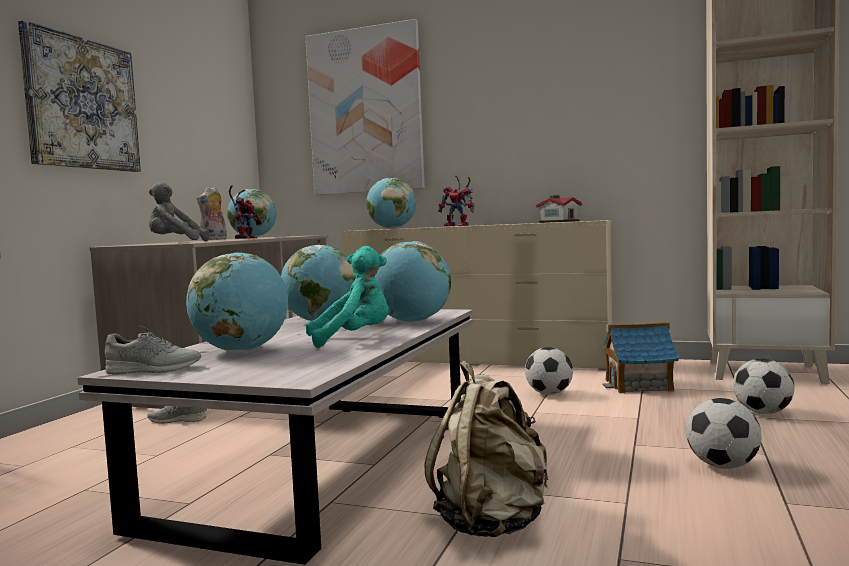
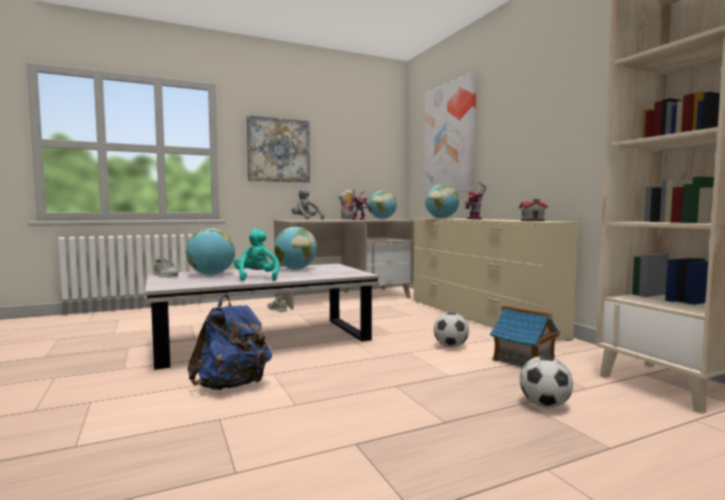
camera: 45 degrees right, 0 degrees up
turquoise plush toy [306,246,389,348] -> turquoise plush toy turned 135 degrees counterclockwise [234,229,279,281]
globe [375,241,451,323] -> none
beige backpack [424,361,548,537] -> blue backpack [187,295,272,390]
football [686,398,761,469] -> none

